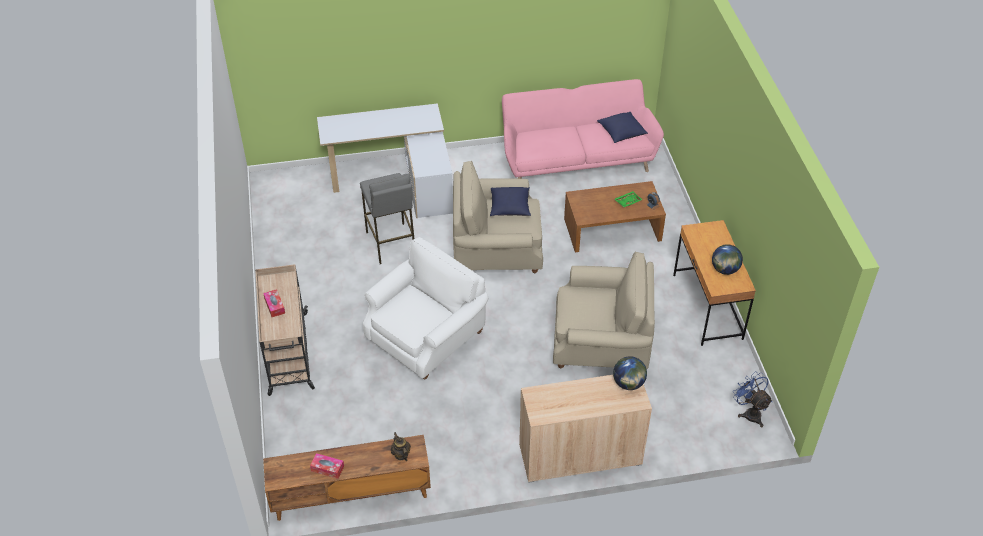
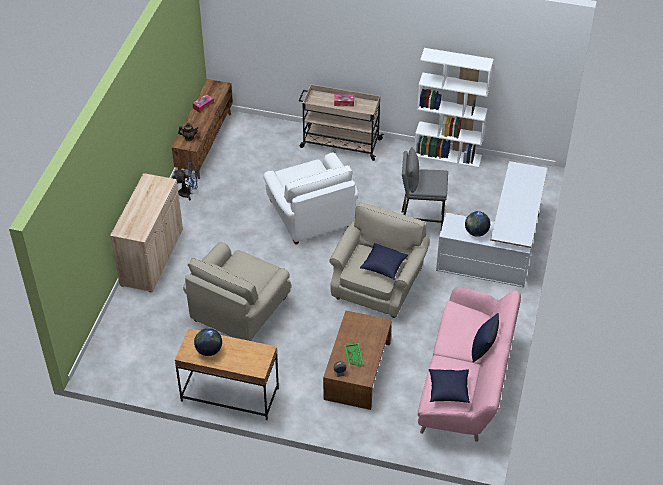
camera: 115 degrees right, 0 degrees up
globe [613,356,647,390] -> globe moved to [465,211,490,237]
blue fan [733,372,772,427] -> blue fan moved to [172,162,197,200]
none -> white bookcase [414,48,494,168]
none -> blue pillow [472,313,499,363]

